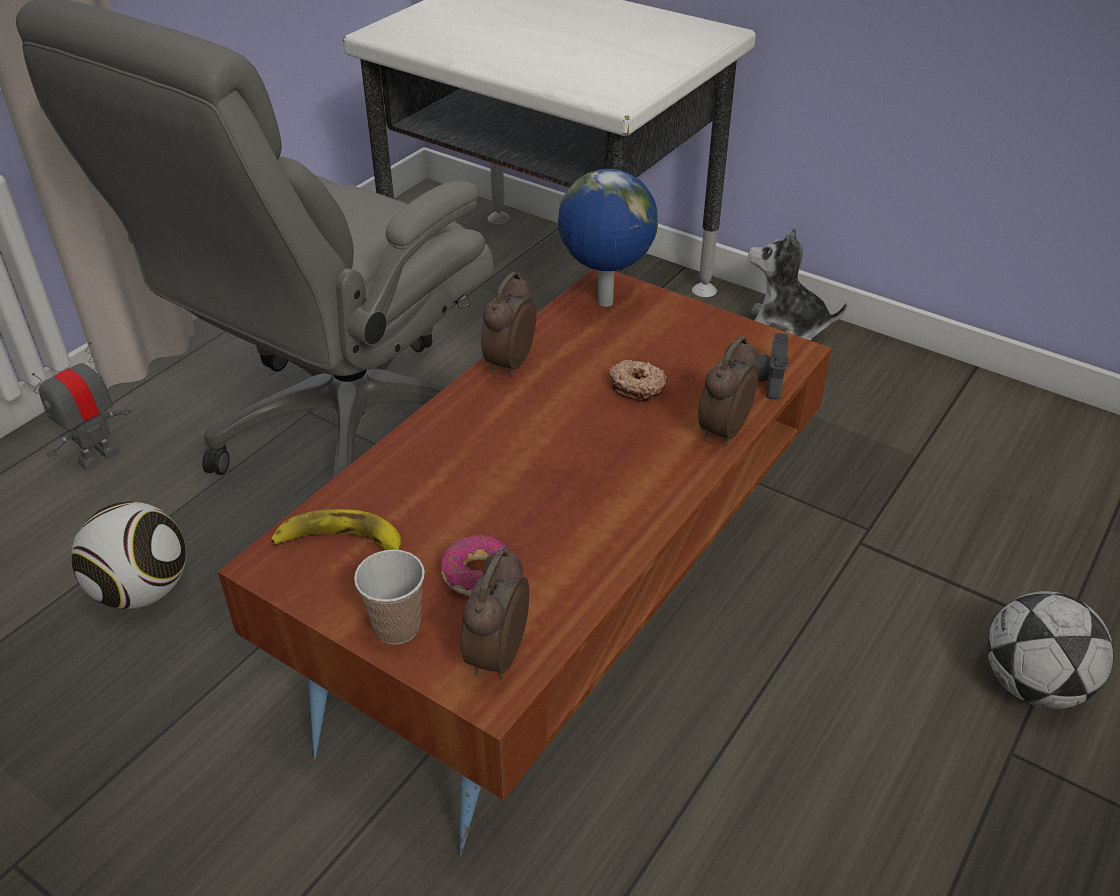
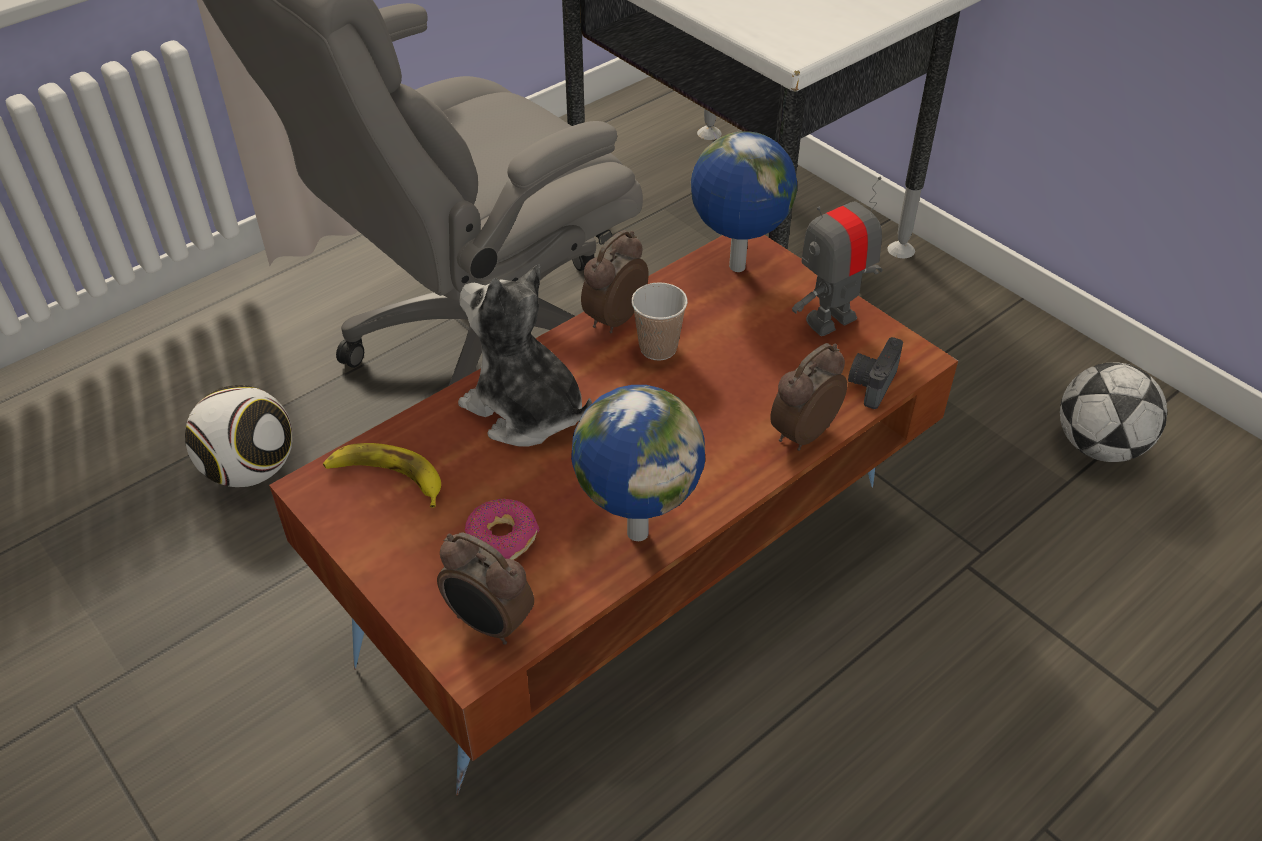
camera: 15 degrees right, 5 degrees up
toy robot [32,342,131,472] -> toy robot moved to [792,176,883,336]
cup [354,549,425,645] -> cup moved to [631,282,688,360]
alarm clock [460,546,529,679] -> alarm clock turned 90 degrees counterclockwise [437,532,534,645]
donut [609,360,668,401] -> none
plush toy [748,228,847,341] -> plush toy moved to [458,264,592,447]
football [987,591,1114,709] -> football moved to [1060,362,1167,462]
none -> globe [571,385,705,541]

